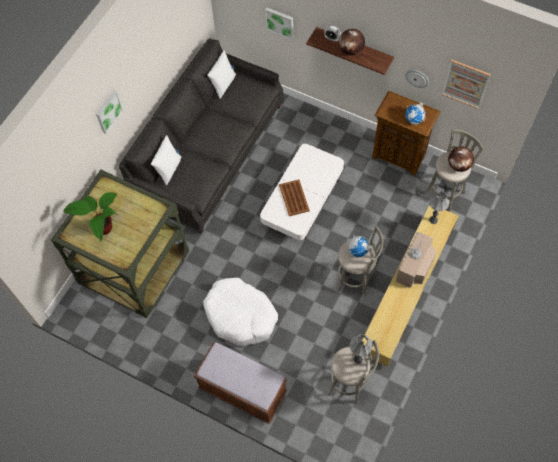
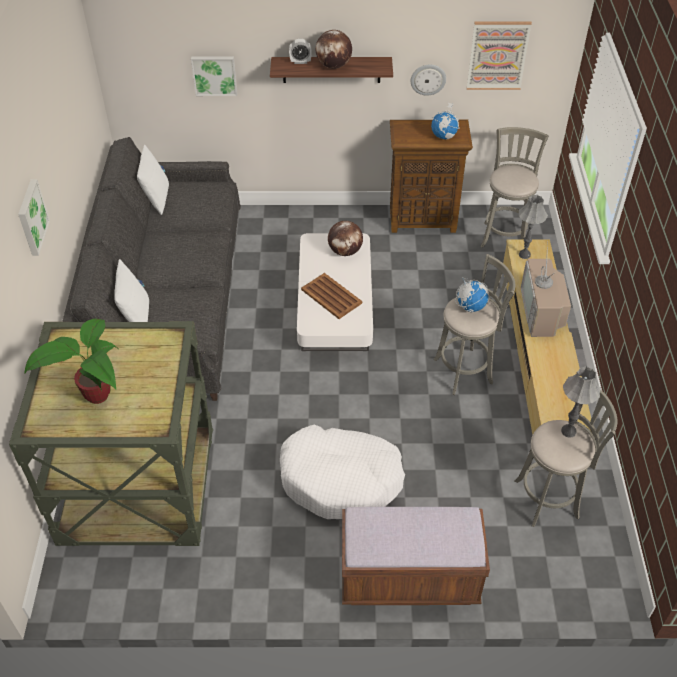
camera: 30 degrees left, 15 degrees down
globe [448,146,474,172] -> globe moved to [328,221,363,256]

